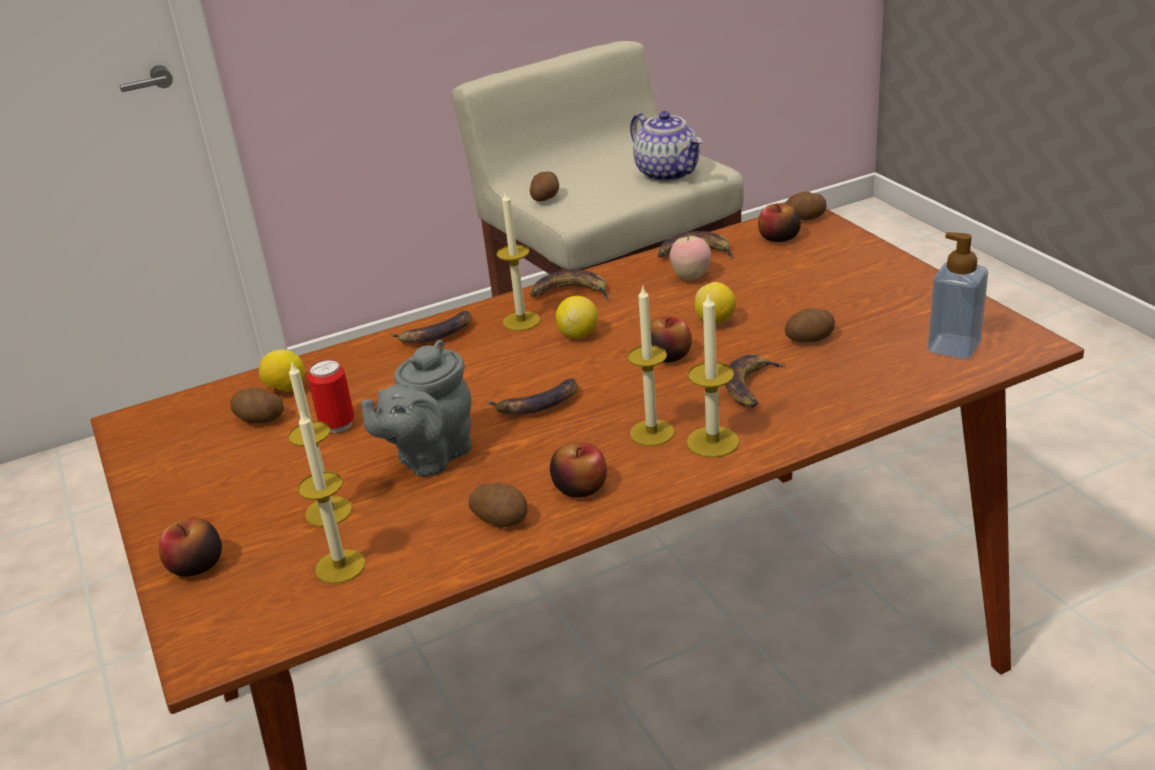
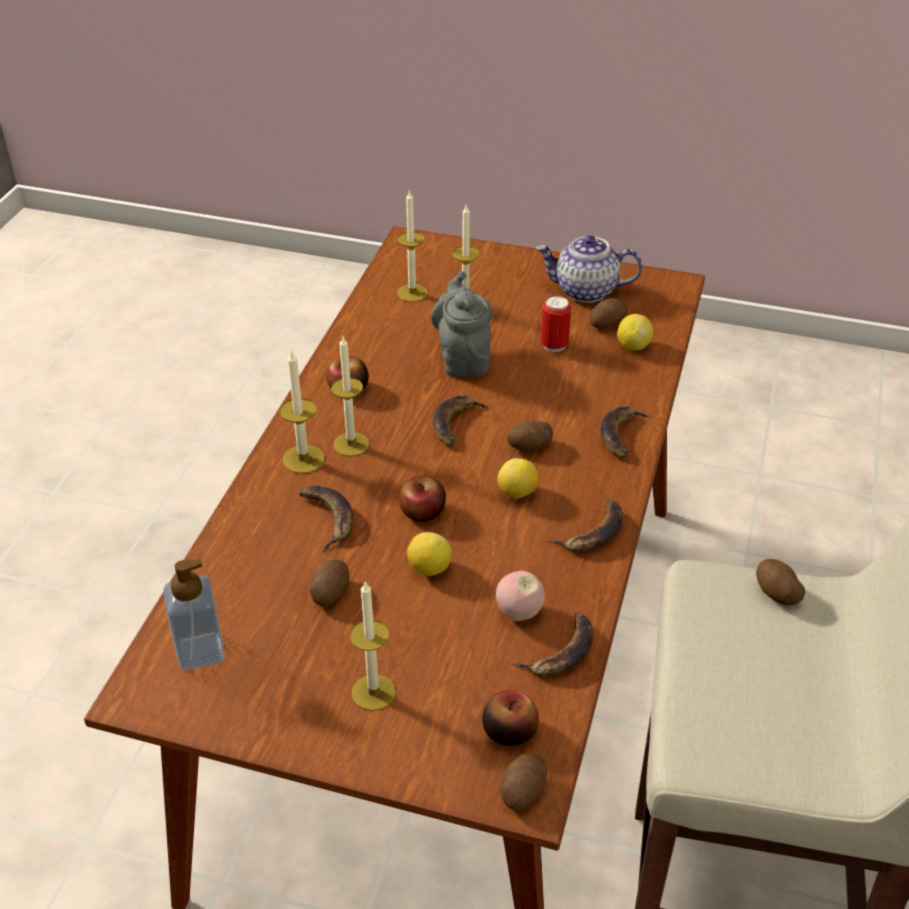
camera: 130 degrees right, 10 degrees up
apple [158,518,222,577] -> none
potato [469,483,527,527] -> potato moved to [507,420,553,451]
candle [497,191,540,331] -> candle moved to [350,581,396,711]
teapot [630,111,703,182] -> teapot moved to [535,235,643,303]

